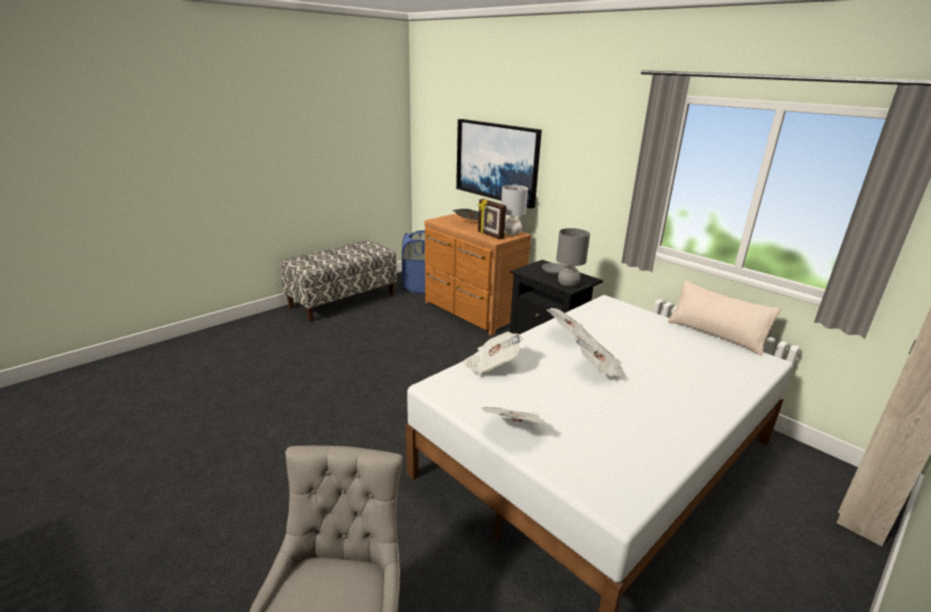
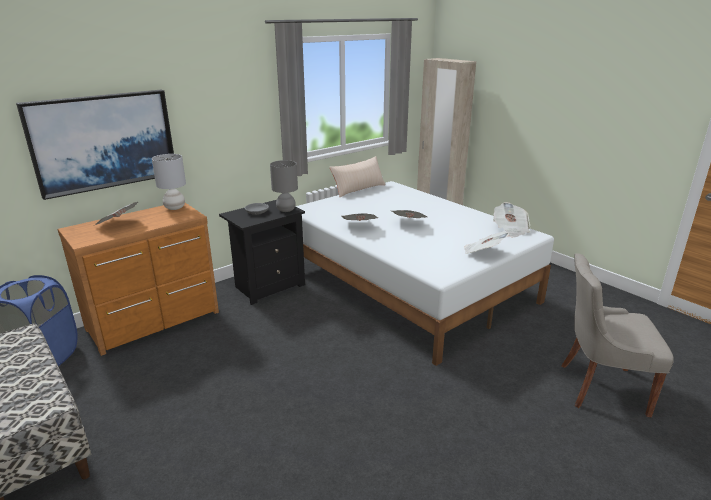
camera: 85 degrees left, 0 degrees up
newspaper [463,332,523,375] -> newspaper moved to [493,202,530,238]
picture frame [478,199,506,239] -> none

